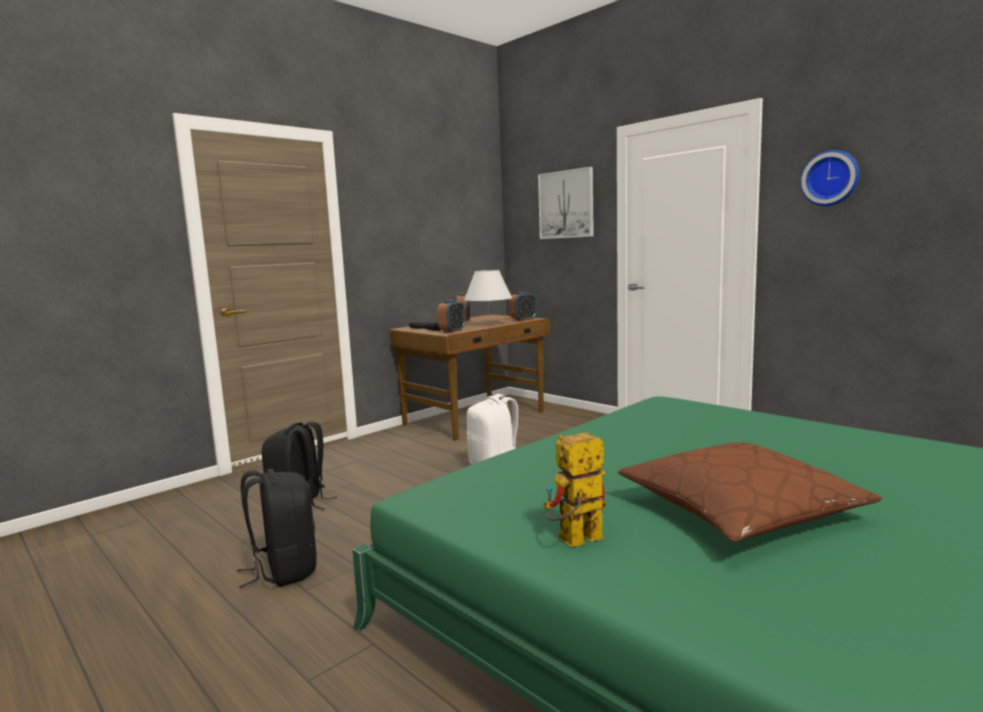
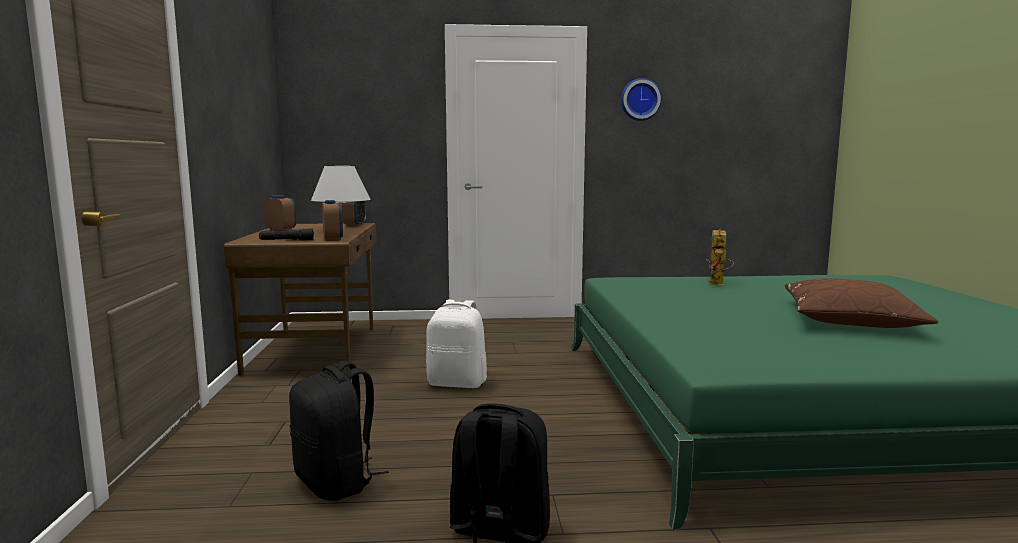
camera: 50 degrees left, 0 degrees up
picture [538,167,594,239] -> none
toy robot [543,432,607,547] -> toy robot moved to [706,229,734,285]

